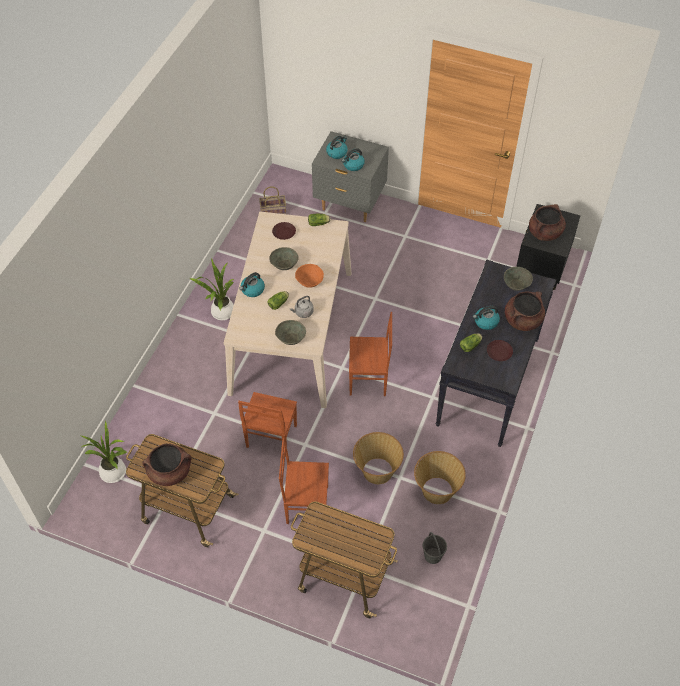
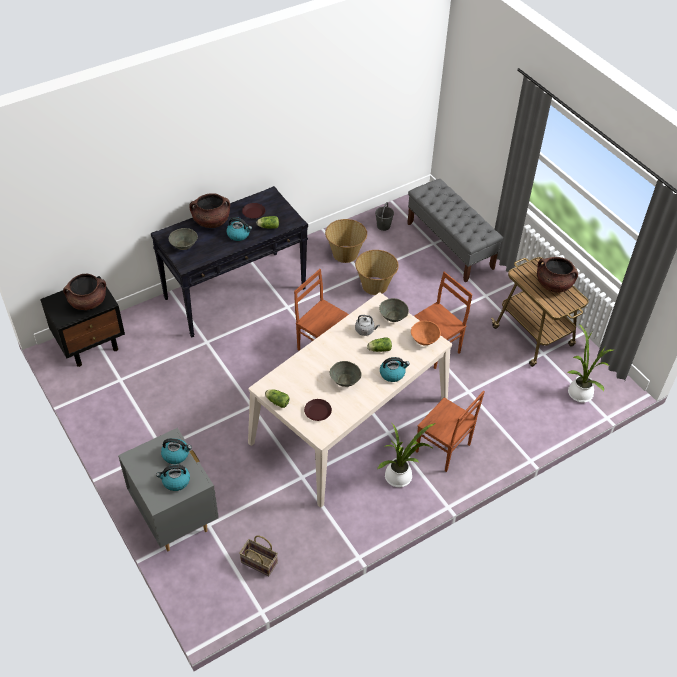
camera: 145 degrees left, 5 degrees down
brown chair [279,438,329,524] -> brown chair moved to [416,391,485,472]
cart [291,501,398,618] -> grey bench [407,179,503,283]
orange bowl [295,264,324,288] -> orange bowl moved to [411,321,441,345]

